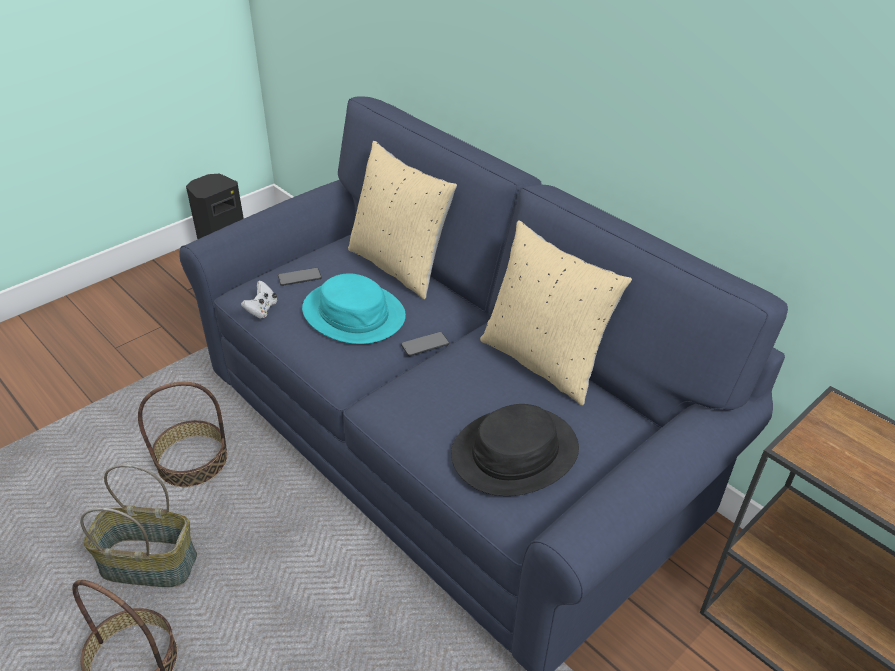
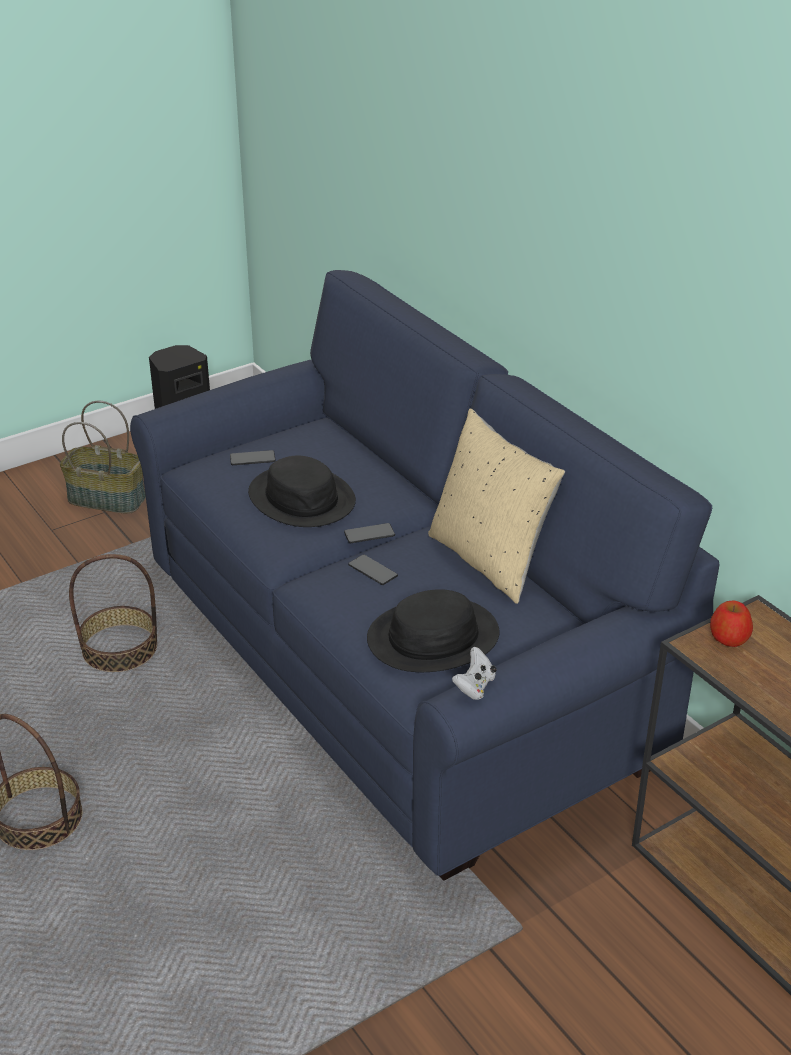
camera: 10 degrees right, 5 degrees down
basket [80,464,197,587] -> basket moved to [60,401,146,514]
white game controller [241,281,277,319] -> white game controller moved to [452,647,497,700]
turquoise hat [302,273,406,344] -> black hat [248,456,356,527]
beige pillow [348,141,457,299] -> none
none -> phone [348,554,398,585]
none -> apple [710,600,753,647]

